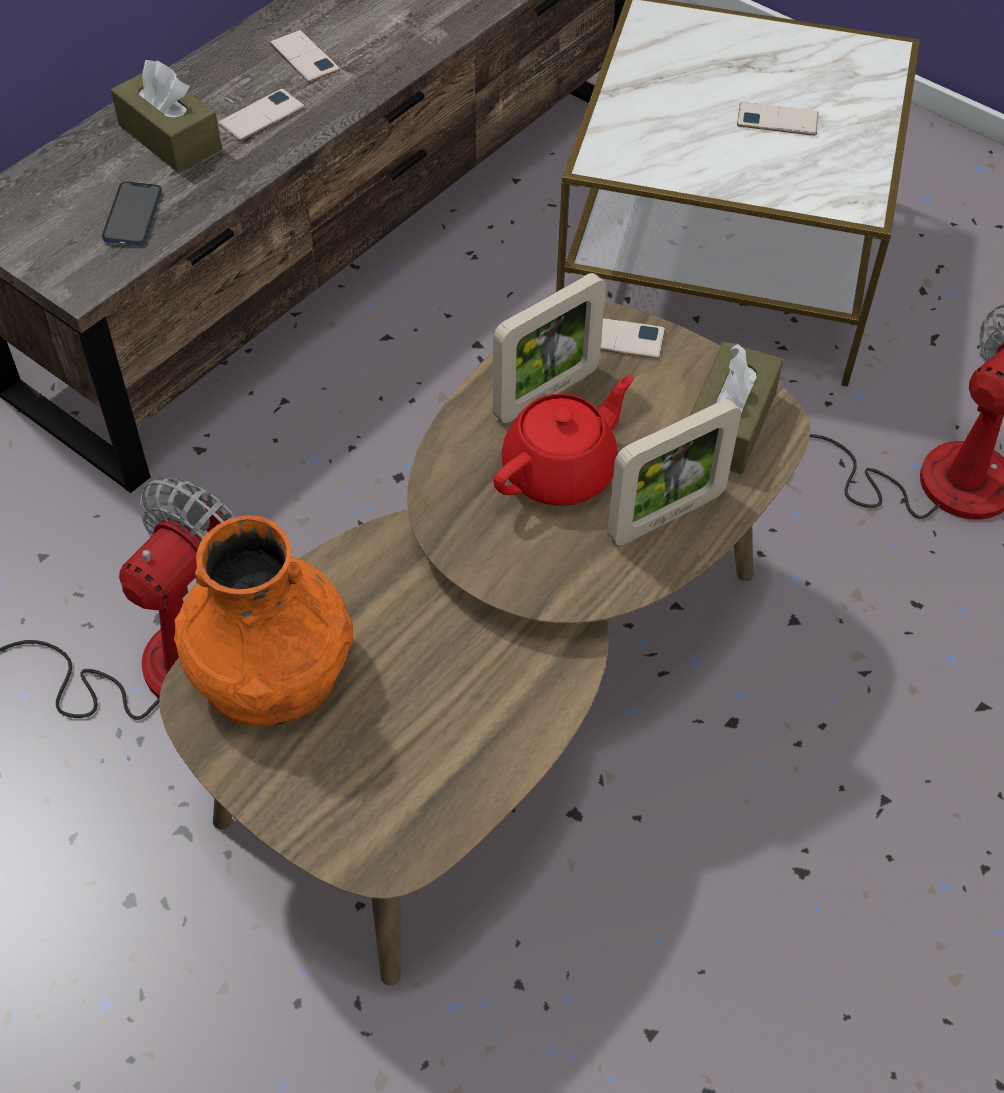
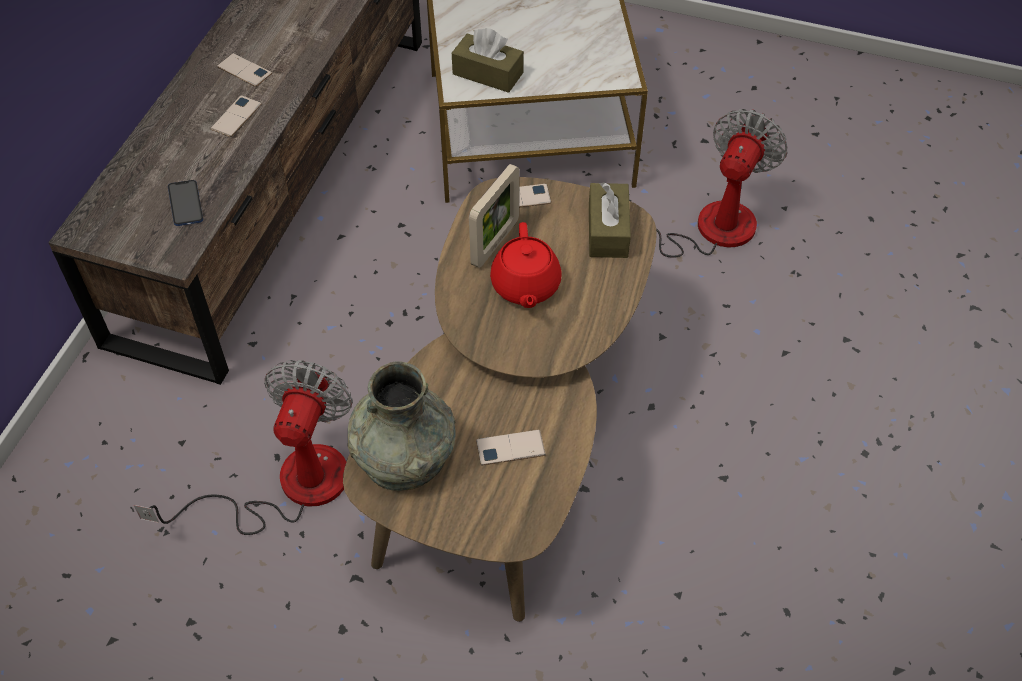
camera: 20 degrees left, 0 degrees up
brown tissue box [111,60,222,173] -> brown tissue box moved to [452,28,524,93]
orange vase [174,515,353,726] -> grey vase [348,361,456,491]
red teapot [493,375,634,506] -> red teapot turned 150 degrees clockwise [490,222,562,308]
picture frame [607,398,741,545] -> none
phone [737,102,819,136] -> phone moved to [476,430,546,465]

